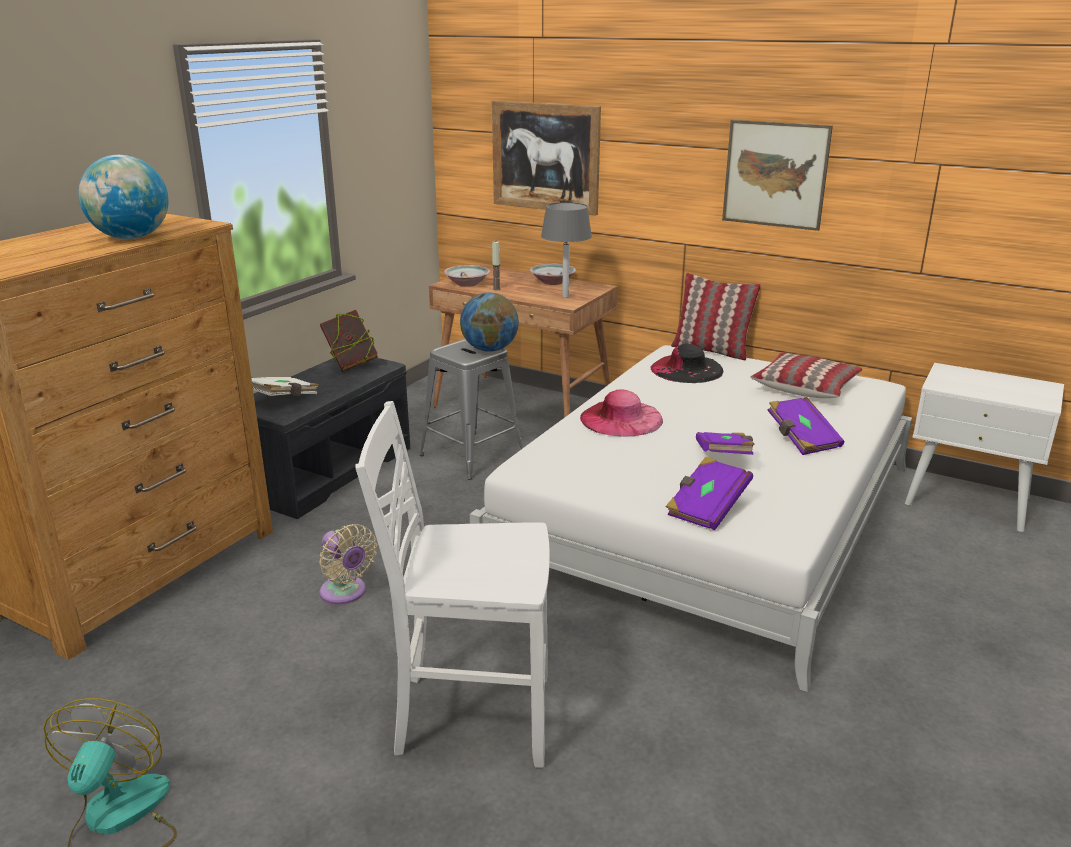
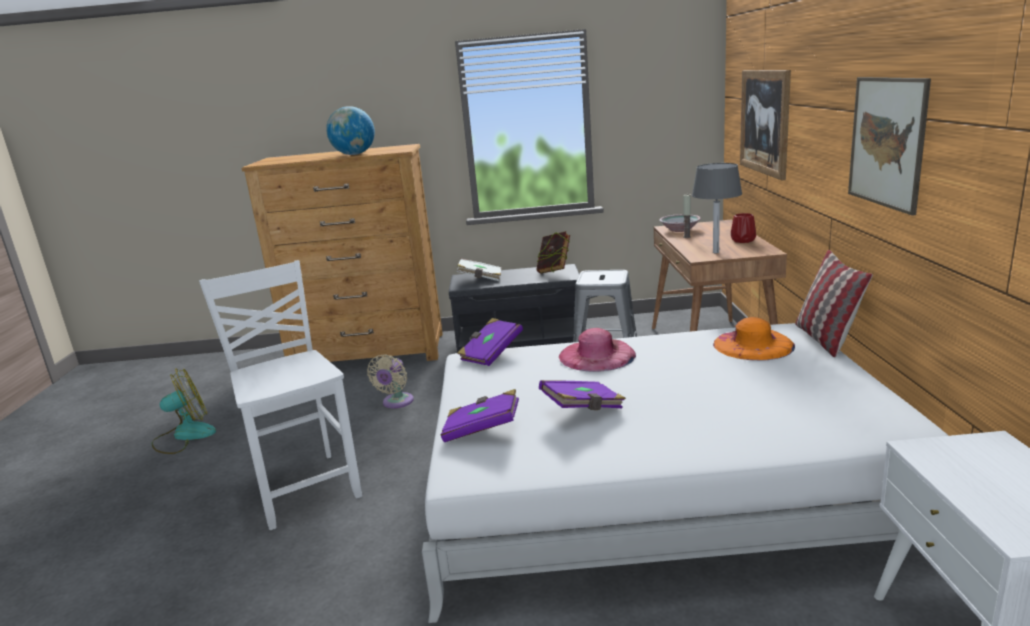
camera: 60 degrees right, 5 degrees down
globe [460,293,519,352] -> none
bowl [530,264,576,285] -> red vase [731,213,756,243]
black hat [650,344,723,383] -> orange hat [713,317,795,361]
pillow [750,352,863,398] -> none
purple book [767,397,845,455] -> purple book moved to [457,318,523,366]

